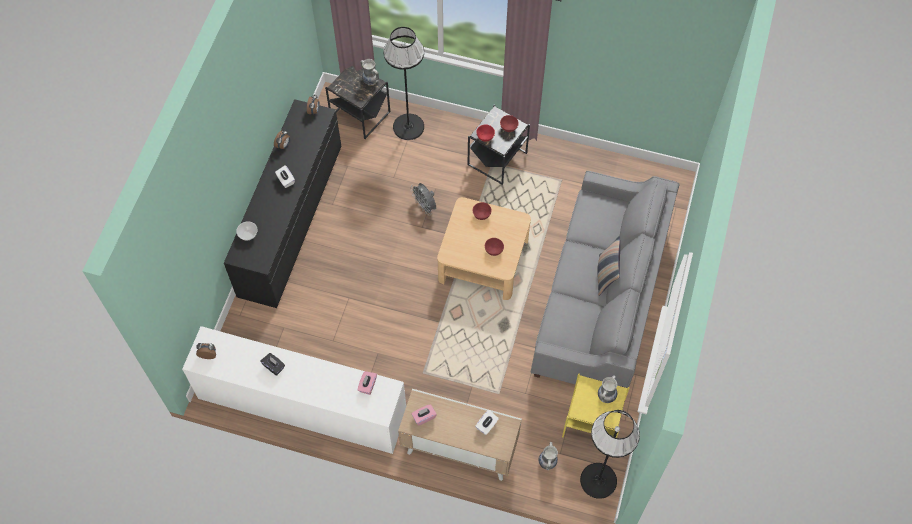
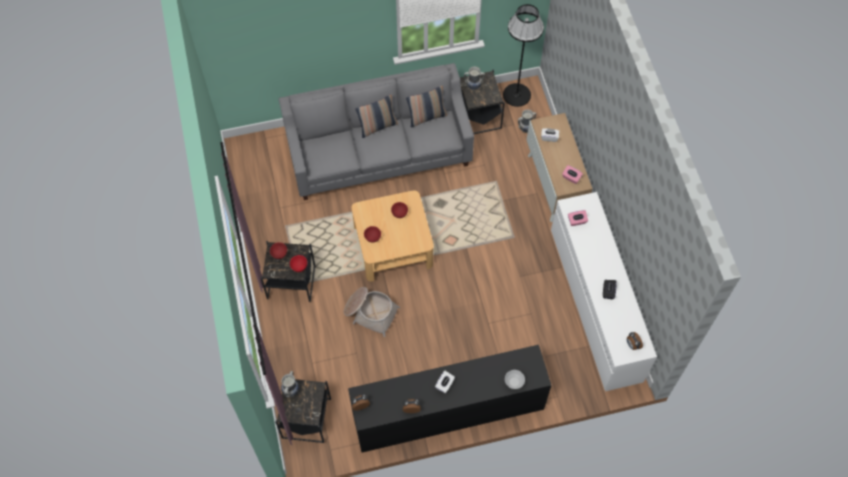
camera: 120 degrees left, 0 degrees up
black floor lamp [384,27,424,140] -> none
grey fan [410,183,436,216] -> basket [344,287,400,337]
yellow side table [562,373,630,438] -> black side table [460,70,505,134]
none -> pillow [406,86,447,128]

